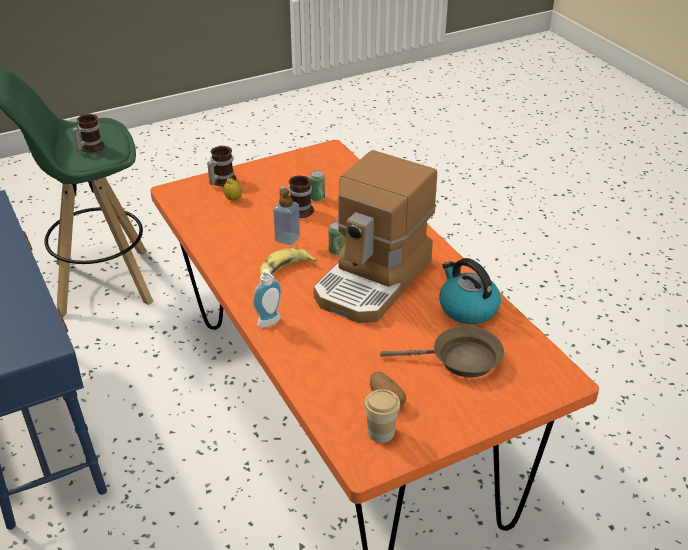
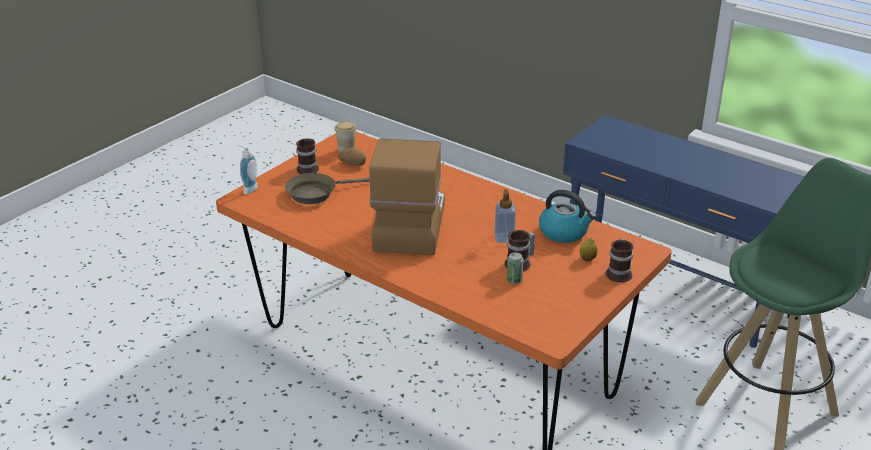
camera: 155 degrees right, 5 degrees down
mug [72,114,105,152] -> mug moved to [296,138,319,174]
soap dispenser [253,269,282,328] -> soap dispenser moved to [237,145,258,194]
banana [260,248,317,276] -> none
can [329,222,345,255] -> none
kettle [439,258,501,324] -> kettle moved to [539,190,597,243]

